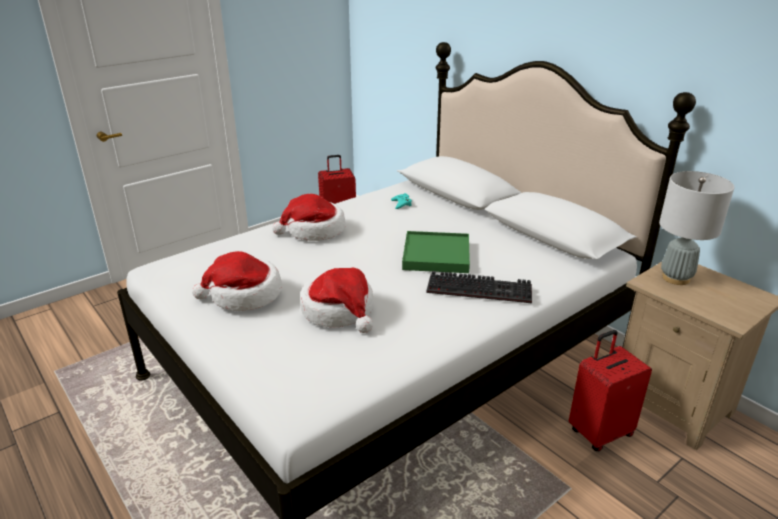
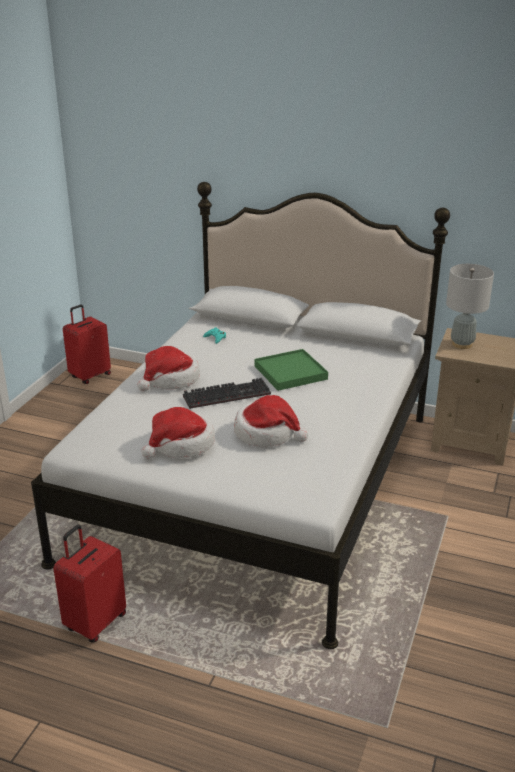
camera: 30 degrees left, 0 degrees up
keyboard [427,271,532,304] -> keyboard moved to [183,378,271,409]
red suitcase [569,330,652,451] -> red suitcase moved to [53,525,126,643]

